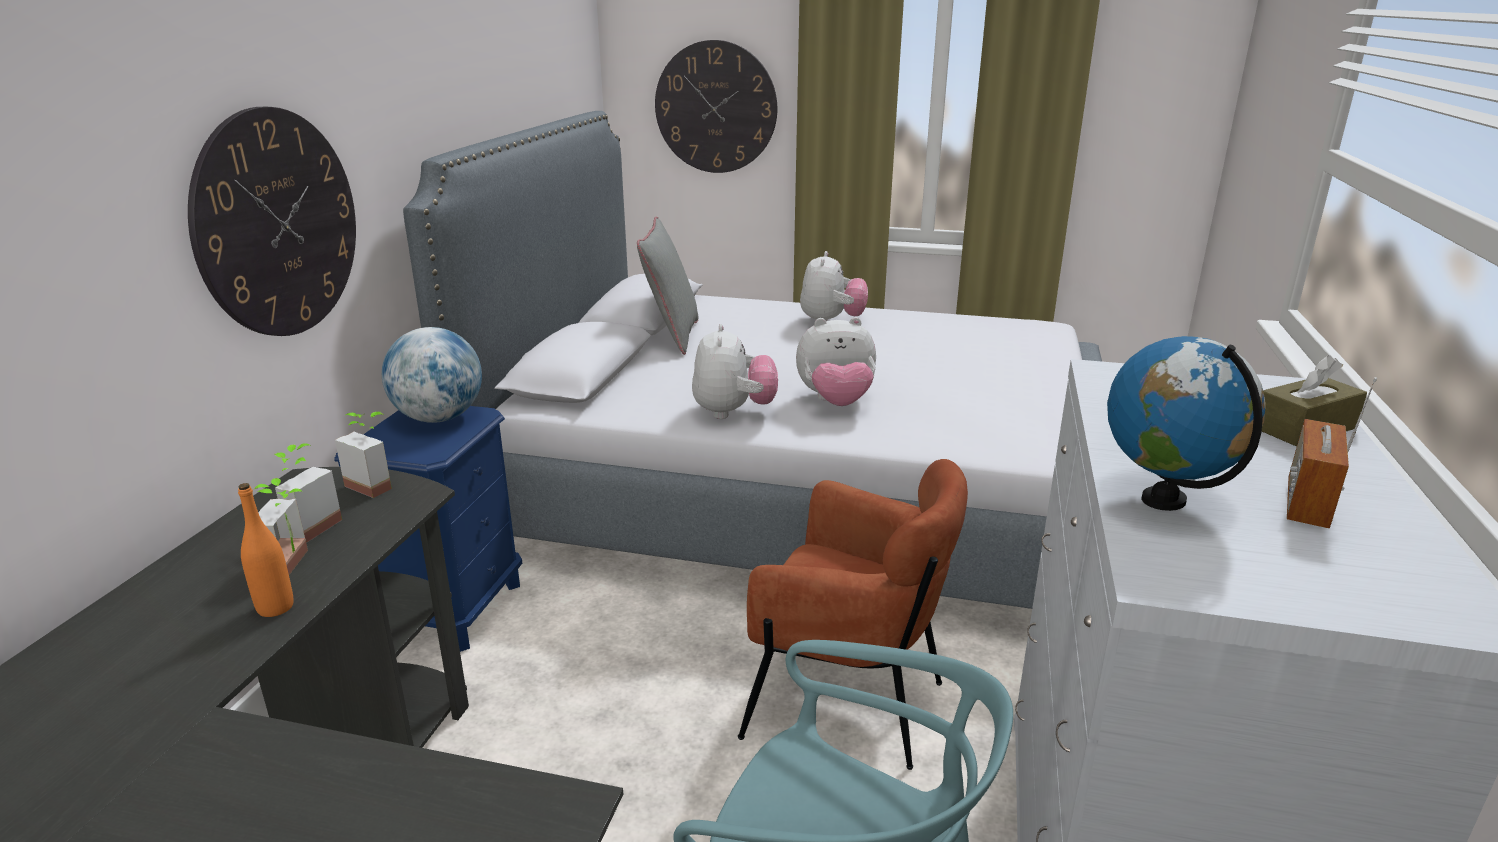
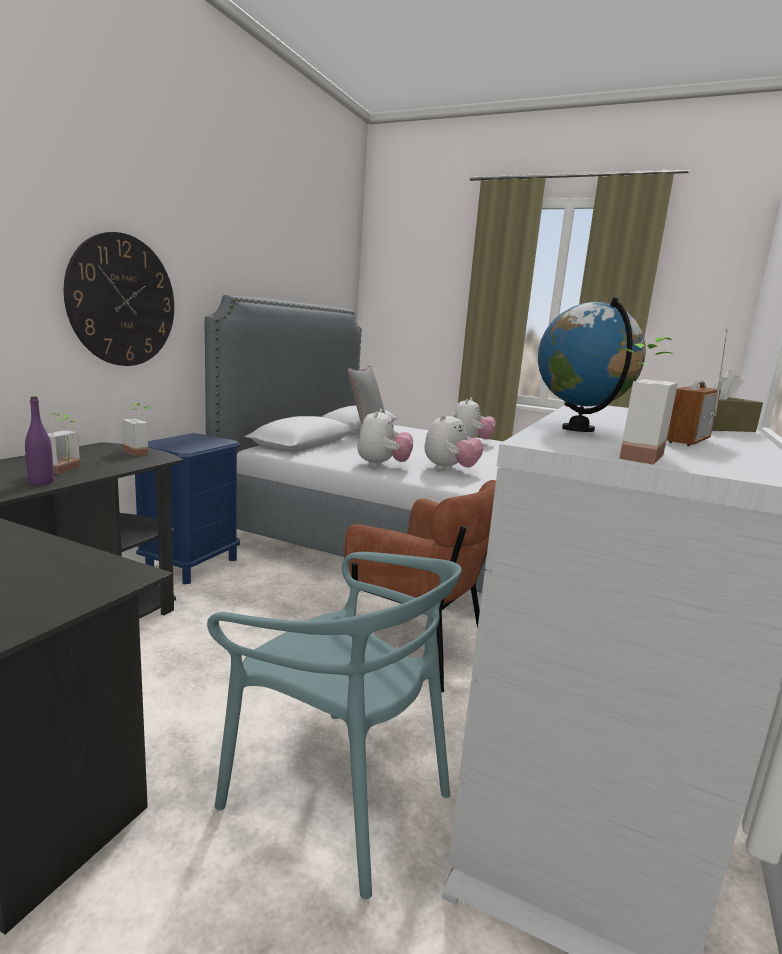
camera: 10 degrees right, 10 degrees down
orange bottle [238,483,294,617] -> purple bottle [25,396,54,485]
potted plant [275,443,342,543] -> potted plant moved to [619,337,678,465]
globe [382,327,482,423] -> none
wall clock [655,40,777,173] -> none
plush toy [796,317,876,406] -> plush toy turned 60 degrees counterclockwise [424,413,484,470]

